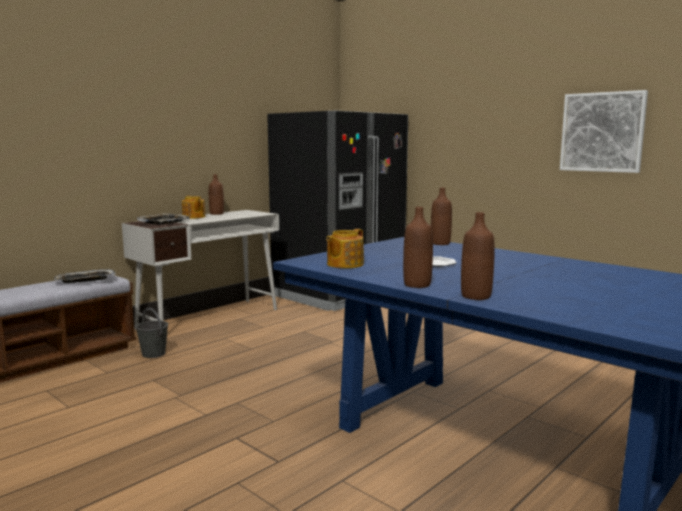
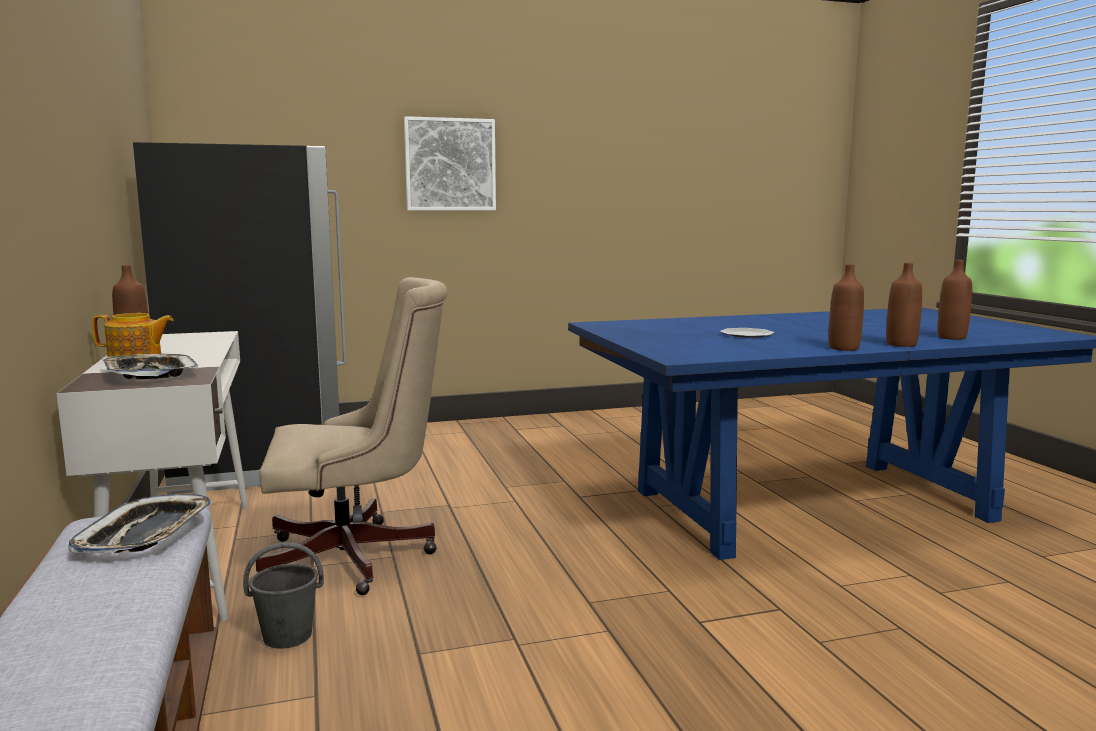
camera: 60 degrees left, 0 degrees up
teapot [326,229,364,268] -> none
brown bottle [431,188,452,245] -> brown bottle moved to [937,260,972,340]
picture [560,90,648,173] -> picture moved to [404,116,496,211]
none -> beige office chair [256,277,448,595]

